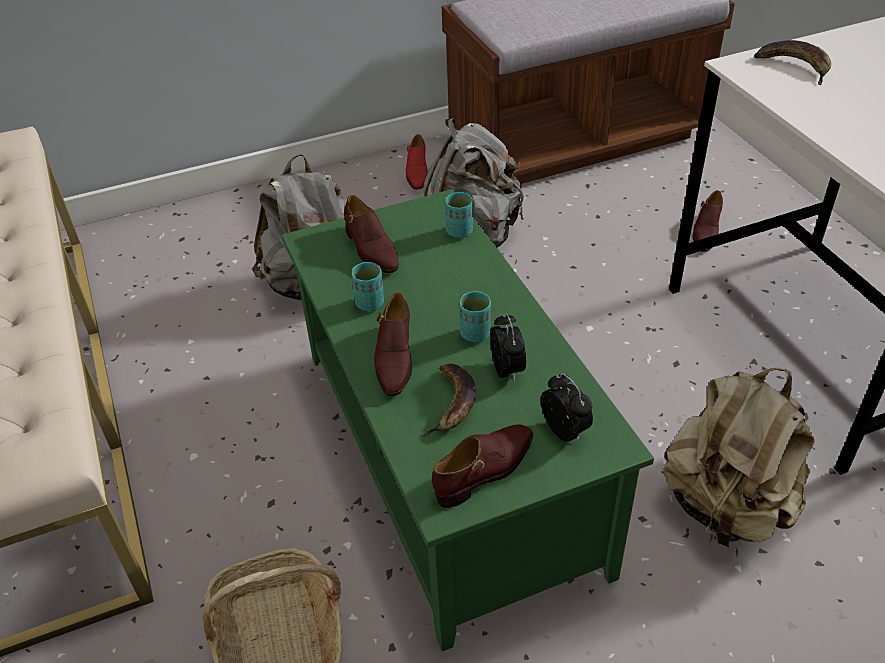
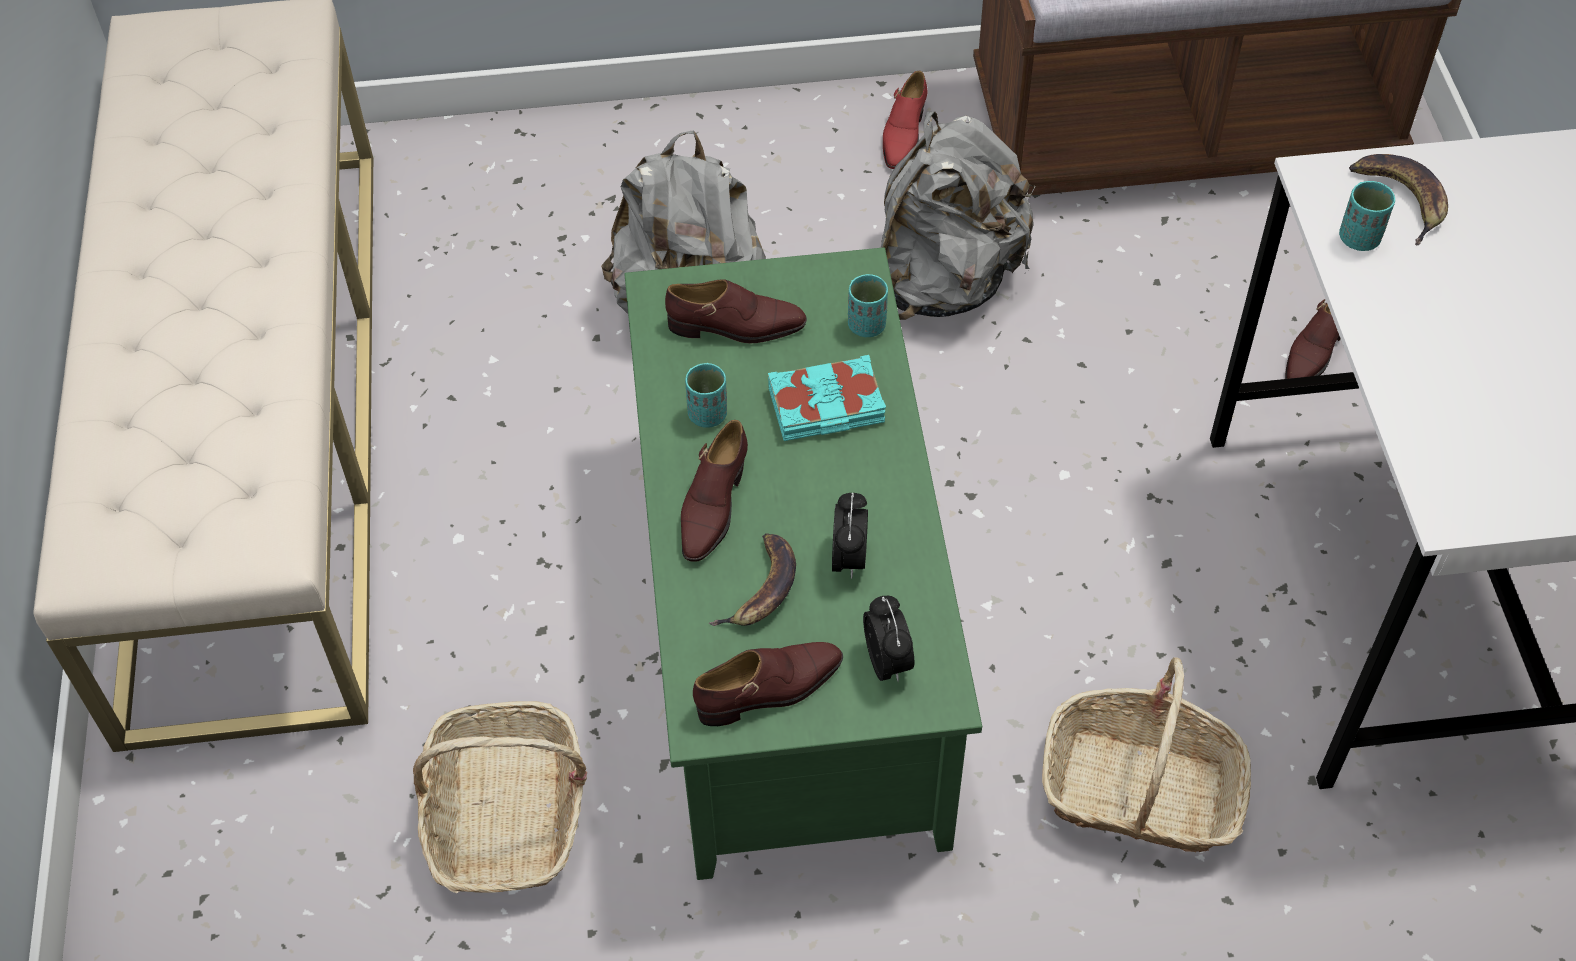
camera: 15 degrees right, 10 degrees up
brown shoe [344,195,399,273] -> brown shoe turned 75 degrees counterclockwise [665,279,807,343]
turquoise cup [459,291,491,342] -> turquoise cup moved to [1339,181,1395,251]
beige backpack [663,368,815,547] -> basket [1042,657,1251,852]
none -> turquoise book [768,355,886,441]

